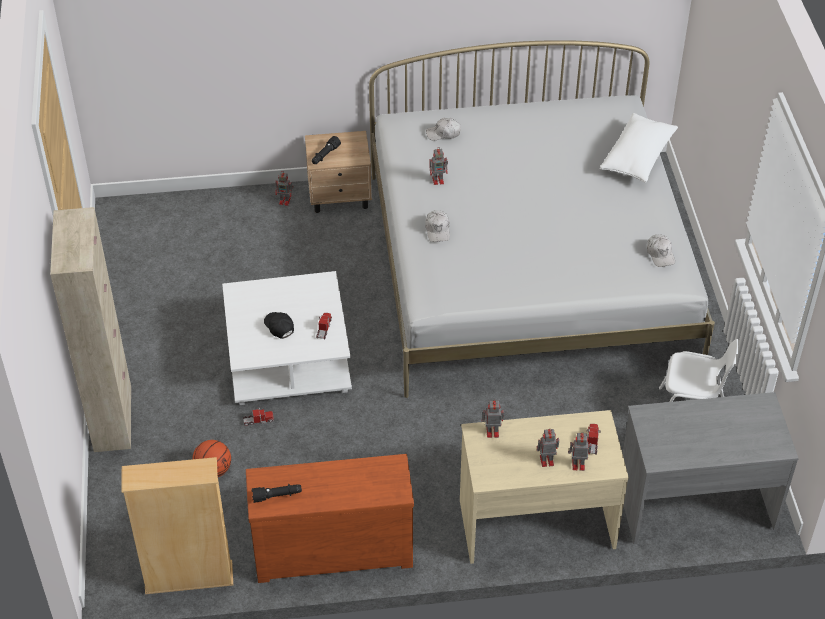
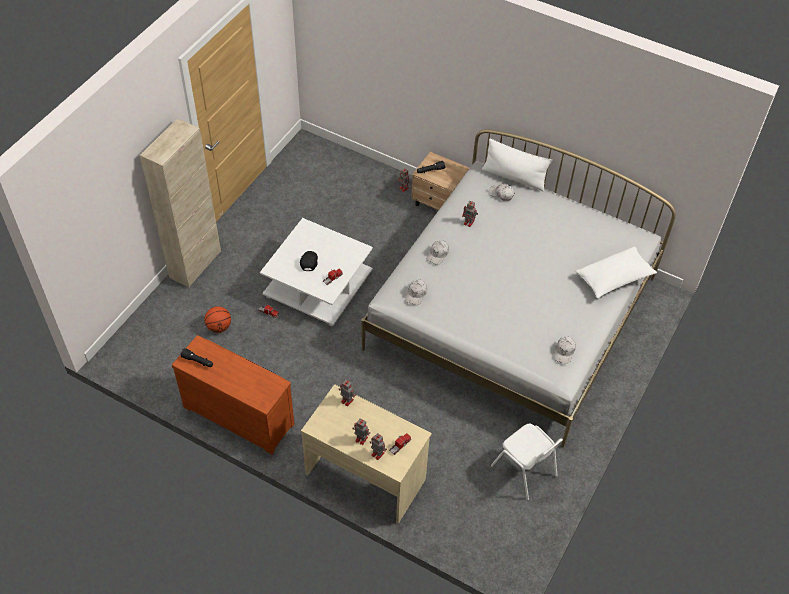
camera: 35 degrees right, 5 degrees up
beige bookcase [121,457,233,594] -> none
grey desk [623,392,799,544] -> none
none -> white cap [405,279,427,305]
none -> white pillow [482,139,552,191]

